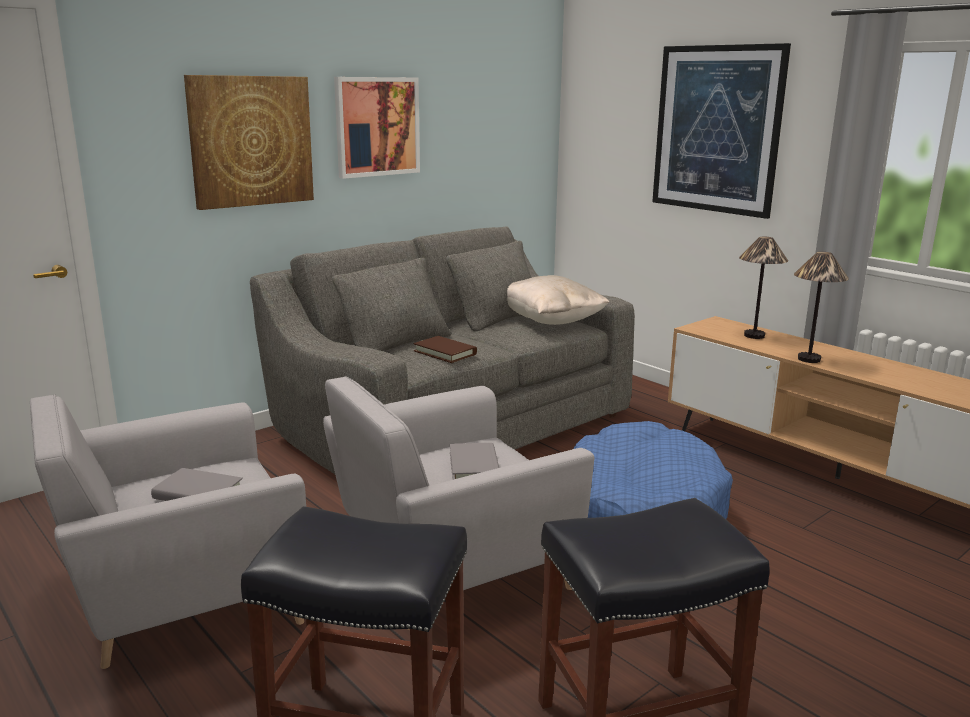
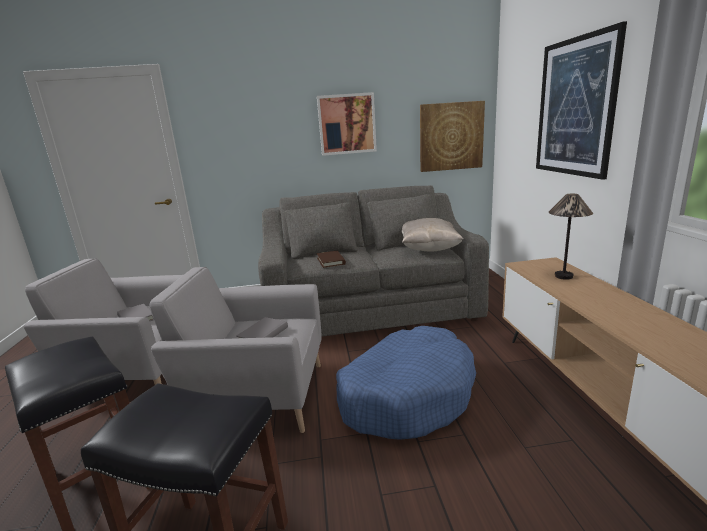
camera: 35 degrees right, 0 degrees up
picture [184,75,314,210] -> picture moved to [420,101,485,172]
table lamp [794,252,849,363] -> none

